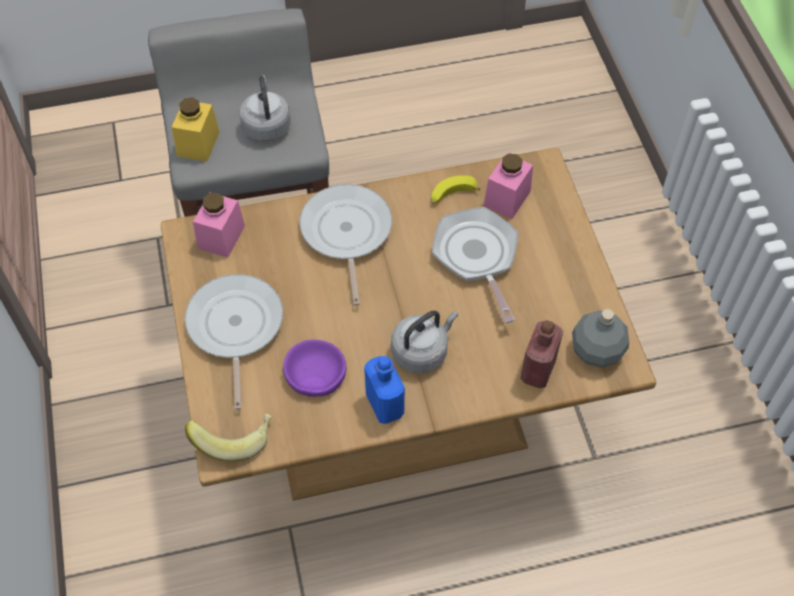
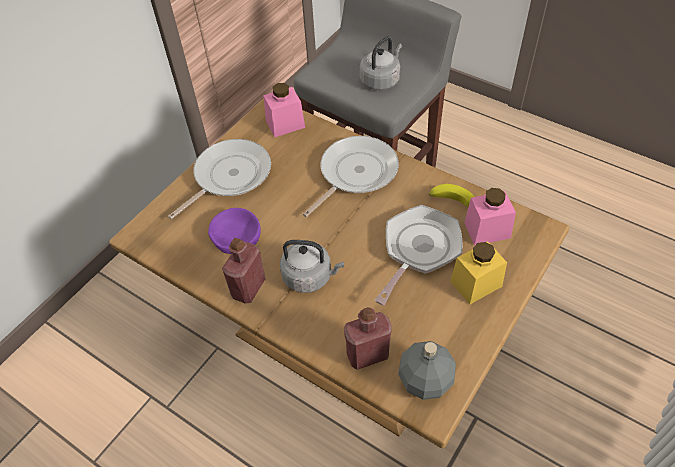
camera: 50 degrees right, 5 degrees down
yellow jar [172,97,219,161] -> yellow jar moved to [450,241,507,304]
banana [185,414,272,462] -> none
blue bottle [364,356,405,424] -> red bottle [222,238,266,303]

